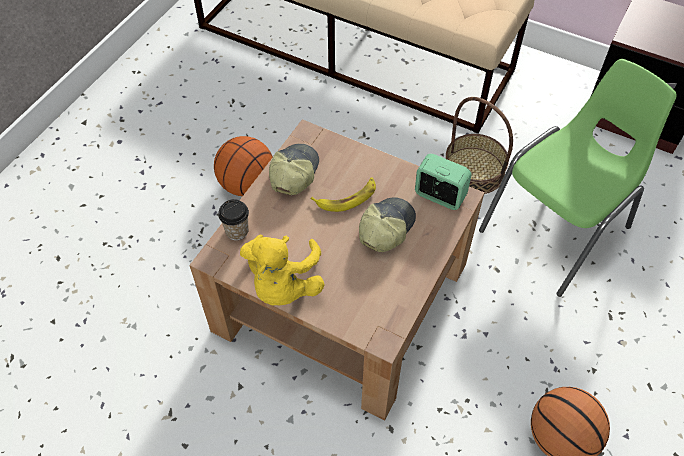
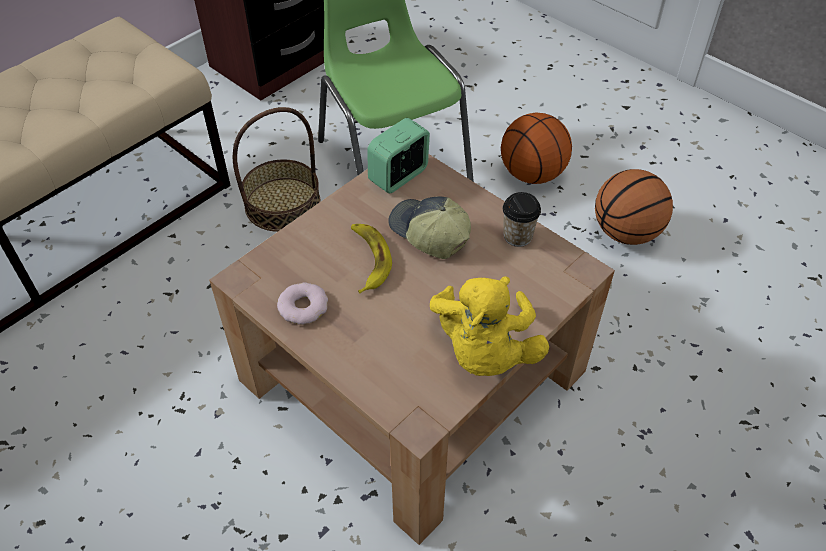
camera: 75 degrees left, 5 degrees down
basketball [214,136,273,196] -> basketball moved to [501,113,572,184]
cup [218,199,249,240] -> cup moved to [503,192,541,247]
yellow plush toy [240,235,325,305] -> yellow plush toy turned 75 degrees clockwise [430,276,549,376]
cap [269,144,319,195] -> donut [277,282,328,325]

